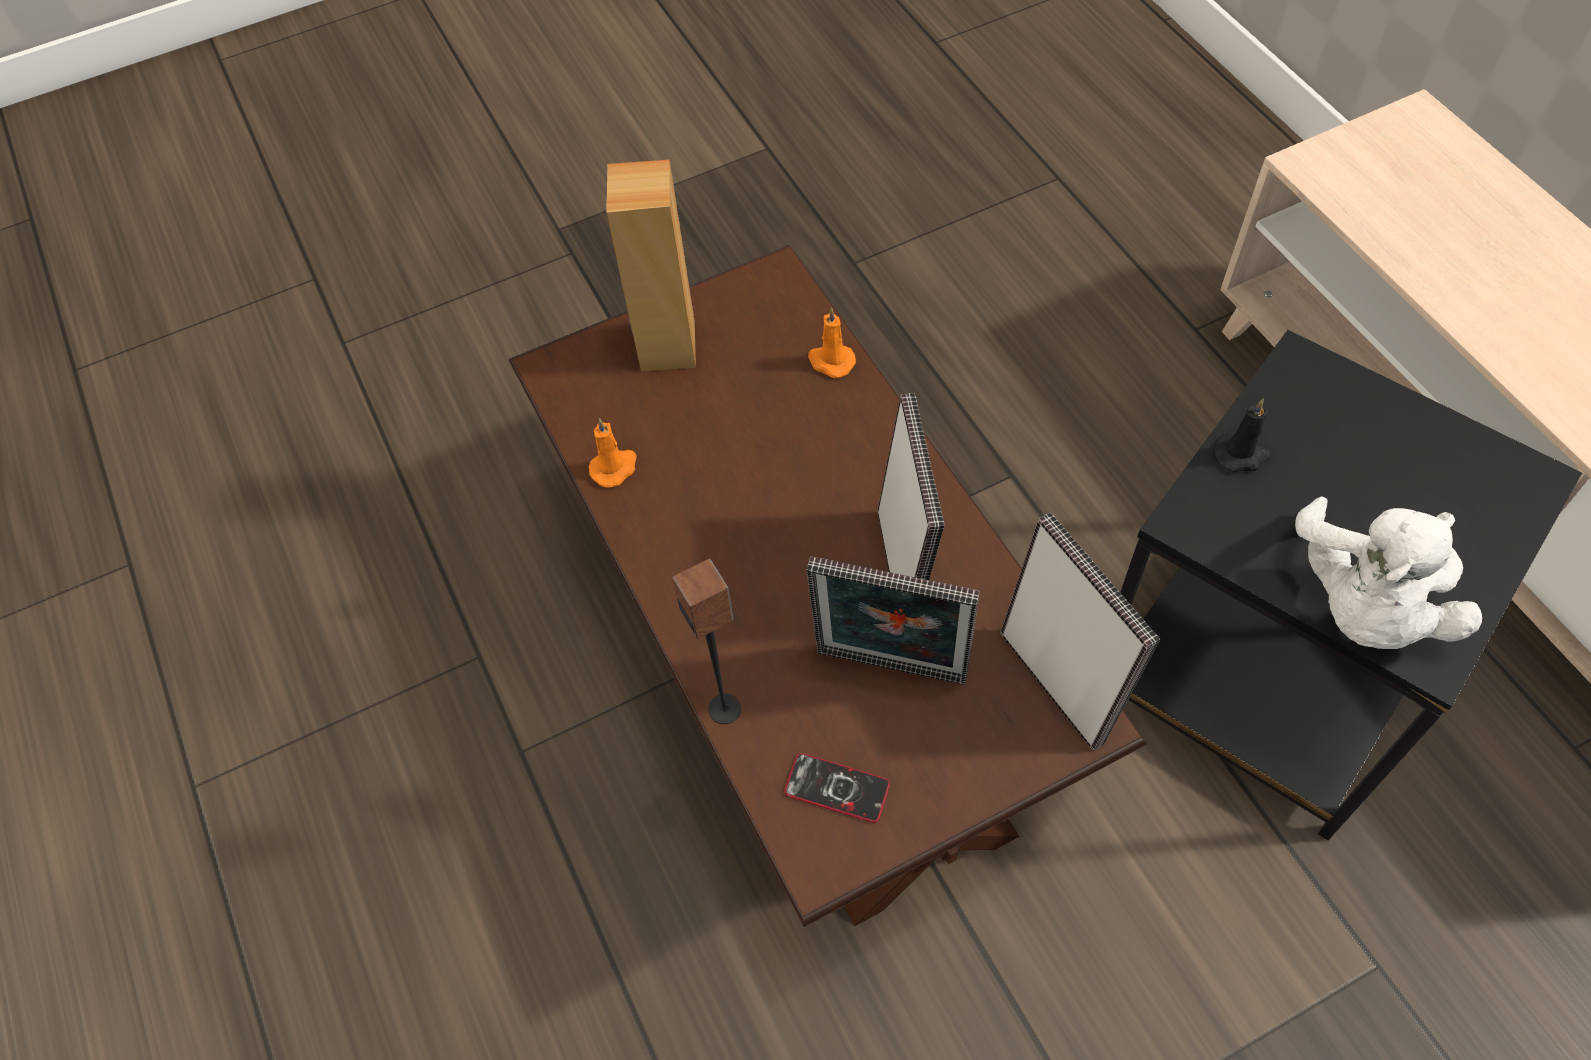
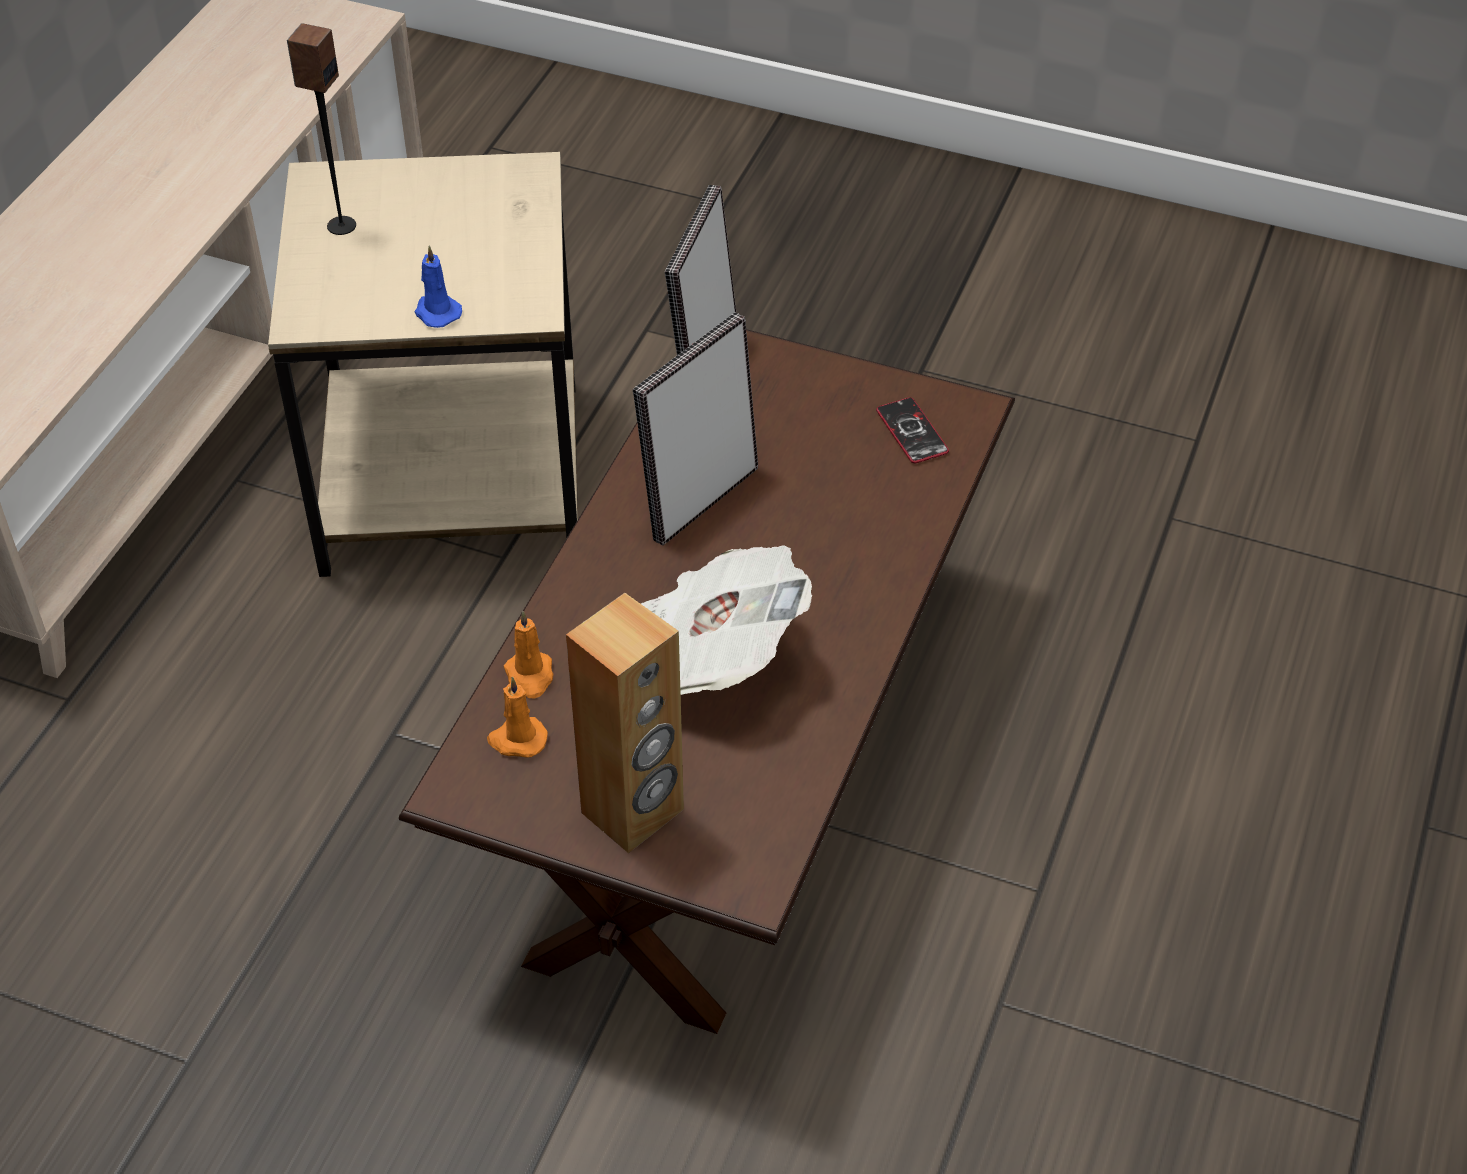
camera: 135 degrees left, 10 degrees down
orange candle [589,418,637,488] -> orange candle moved to [487,677,548,758]
speaker [672,559,741,724] -> speaker moved to [287,23,356,235]
picture frame [807,557,980,685] -> none
black side table [1120,330,1582,840] -> beige side table [268,152,578,577]
black candle [1213,399,1271,472] -> blue candle [415,245,462,328]
white plush toy [1295,496,1482,649] -> none
none -> newspaper [641,545,812,695]

